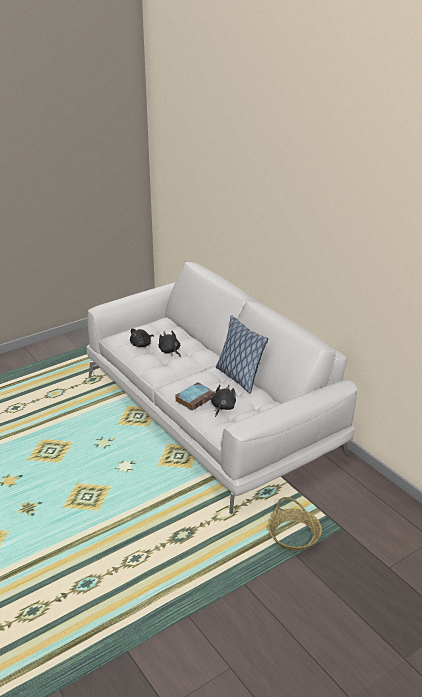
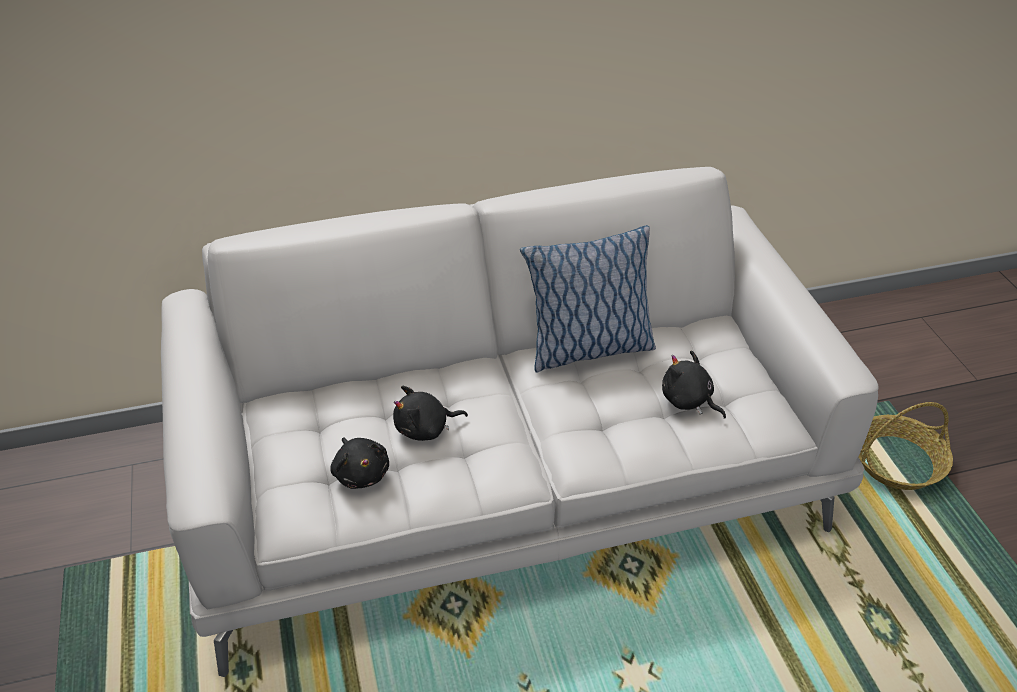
camera: 70 degrees left, 10 degrees up
book [175,382,215,411] -> none

